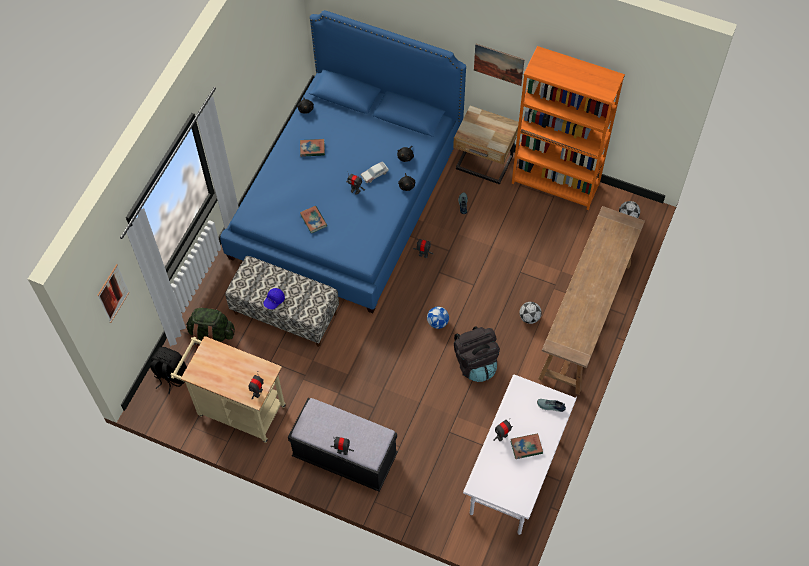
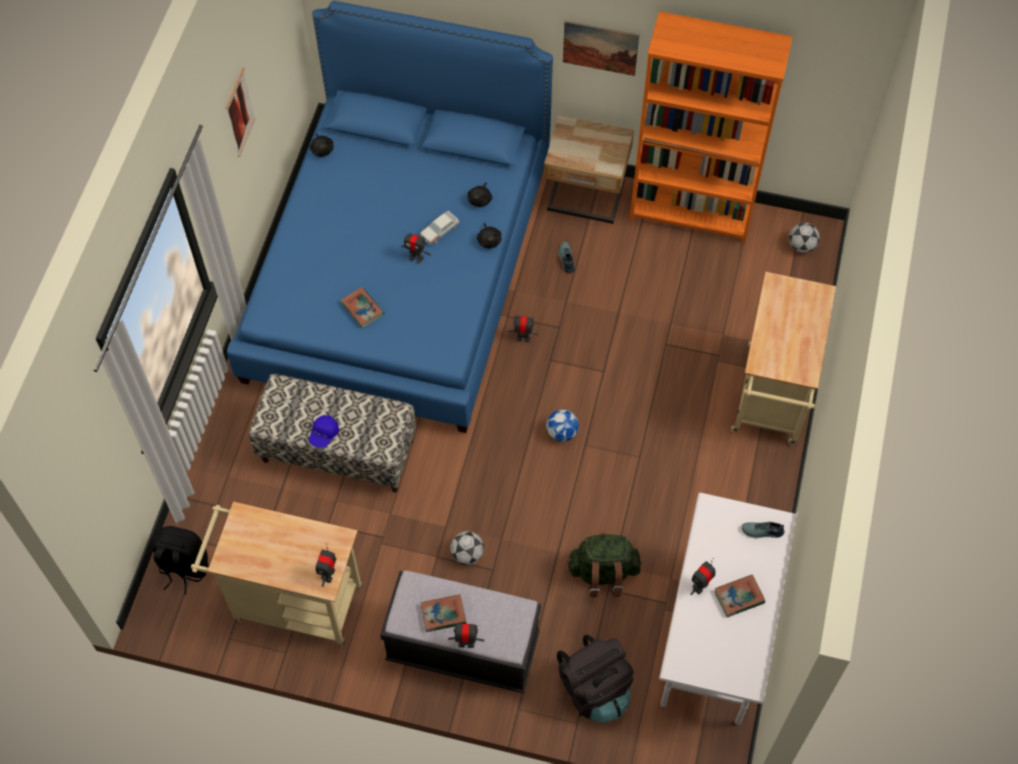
camera: 10 degrees left, 0 degrees up
picture [97,264,129,323] -> picture moved to [226,68,256,157]
green backpack [186,308,235,349] -> green backpack moved to [566,532,642,598]
book [300,139,325,157] -> book moved to [421,594,467,632]
black backpack [454,326,500,382] -> black backpack moved to [557,635,633,723]
football [520,302,542,324] -> football moved to [450,531,484,565]
brown console table [538,206,645,395] -> beige cart [731,272,836,445]

